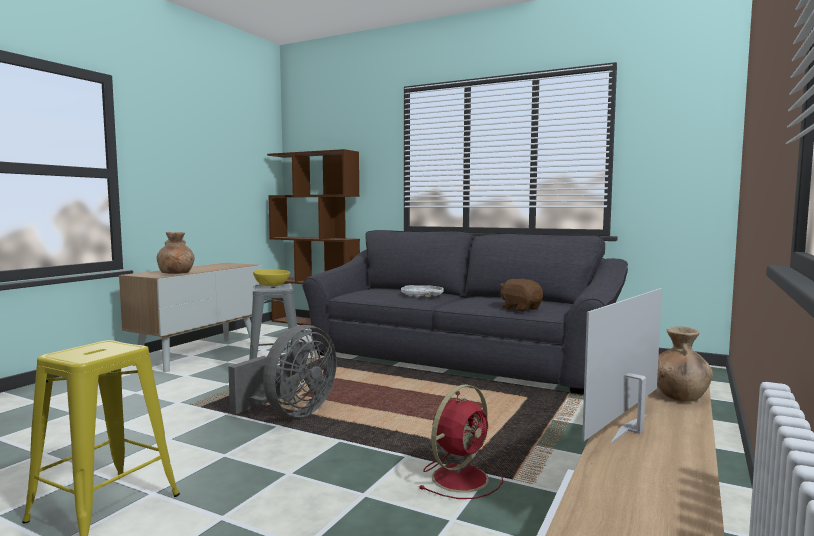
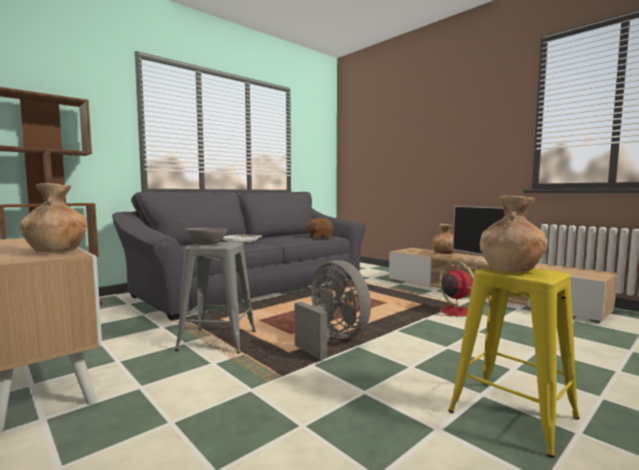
camera: 70 degrees left, 0 degrees up
yellow bowl [253,269,290,286] -> grey bowl [185,228,228,245]
none -> brown vase [480,196,547,272]

